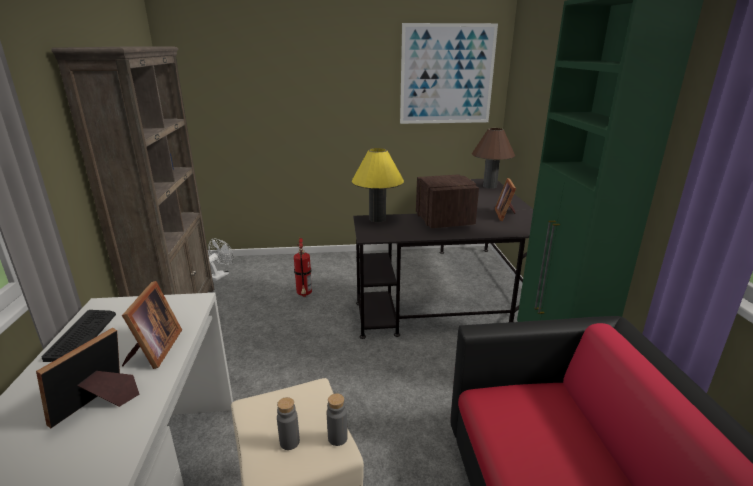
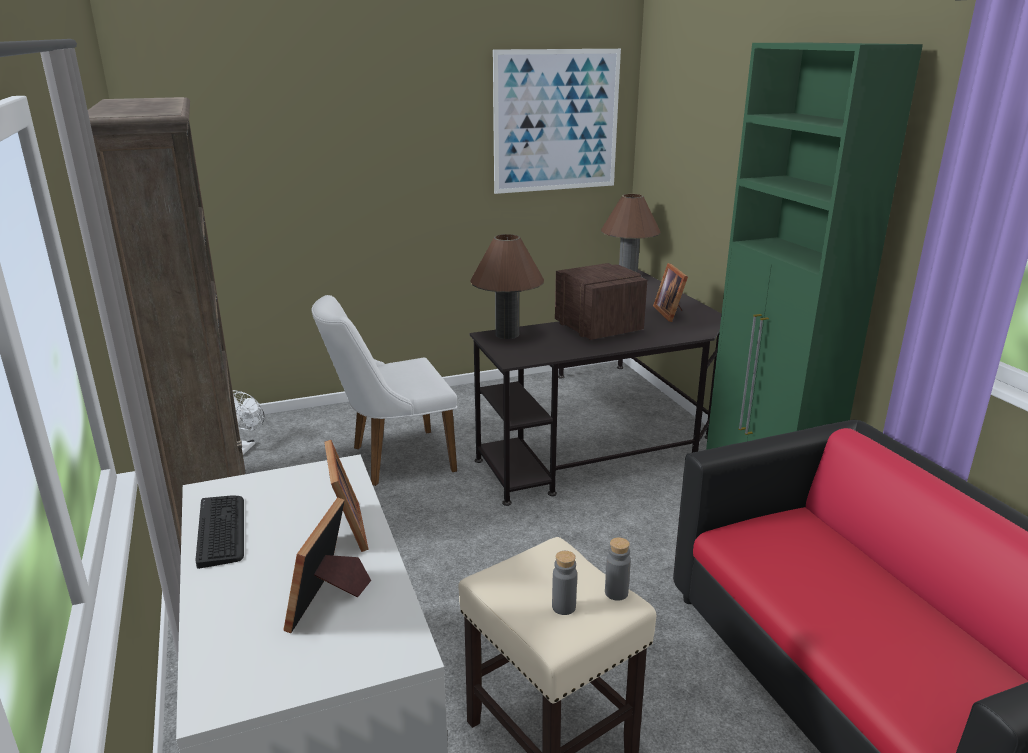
camera: 15 degrees left, 0 degrees up
fire extinguisher [294,238,312,297] -> white chair [312,295,457,486]
yellow table lamp [352,148,404,222] -> brown table lamp [470,234,544,339]

